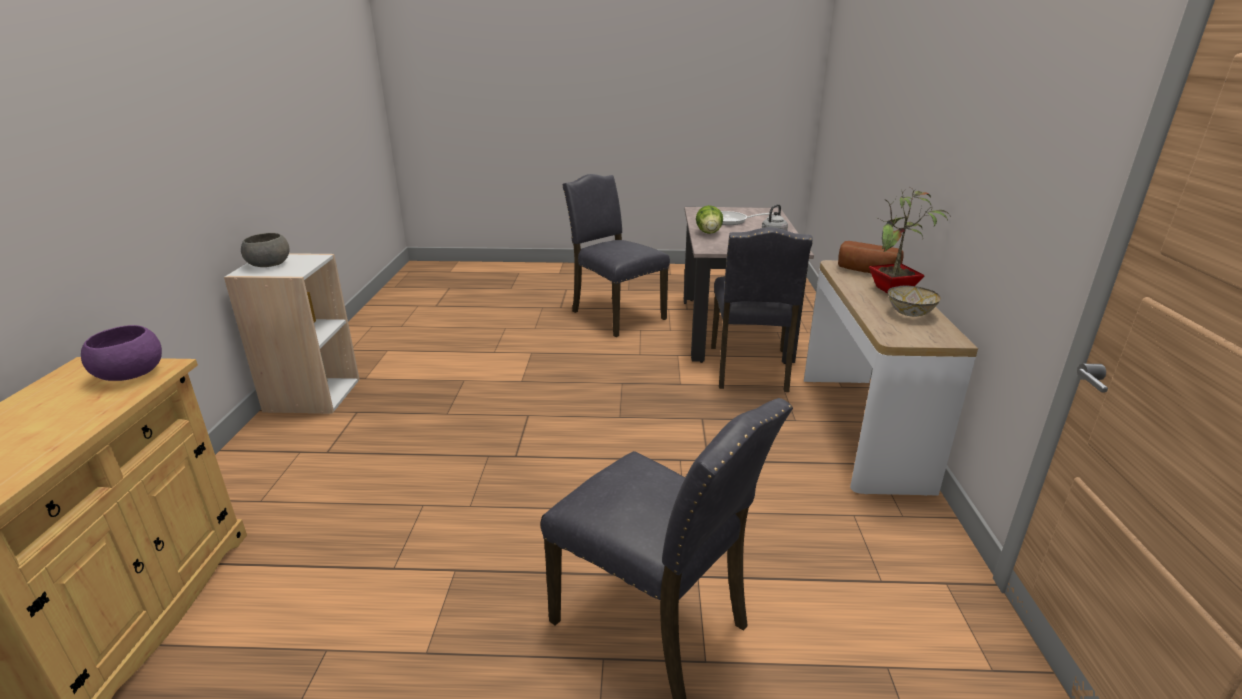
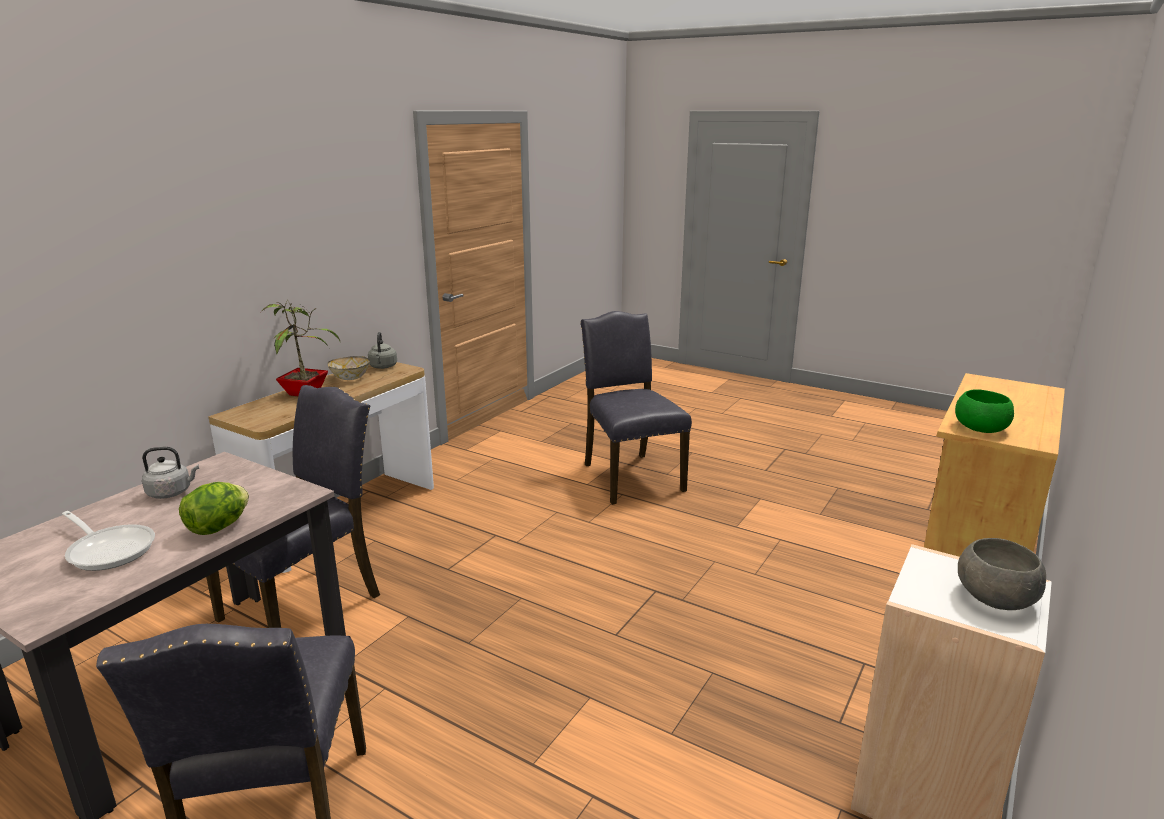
camera: 150 degrees left, 5 degrees down
purple bowl [81,325,162,381] -> green bowl [955,389,1014,433]
bread [838,241,904,273] -> none
none -> grey kettle [368,332,397,369]

